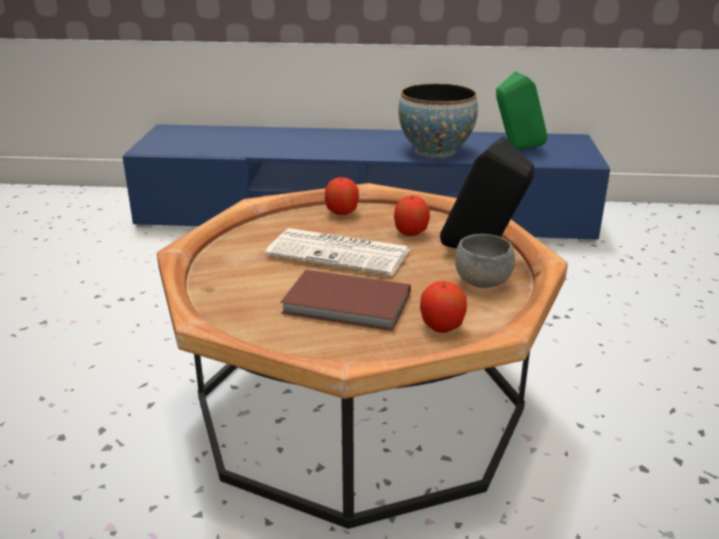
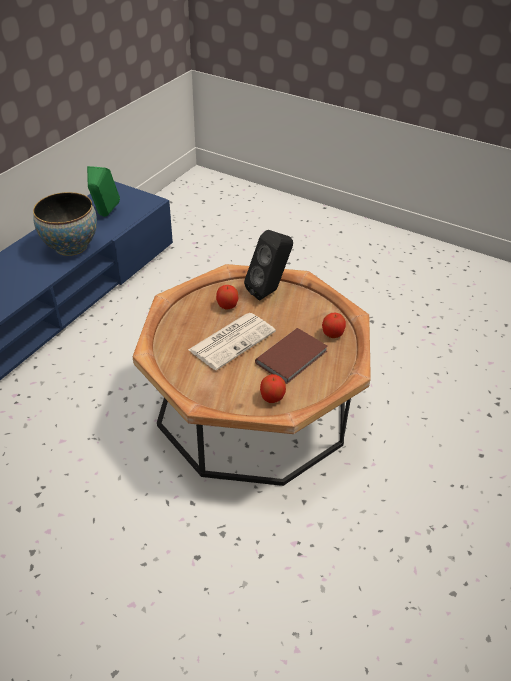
camera: 65 degrees left, 15 degrees up
apple [324,177,359,215] -> apple moved to [260,374,286,403]
grey bowl [455,234,515,288] -> none

